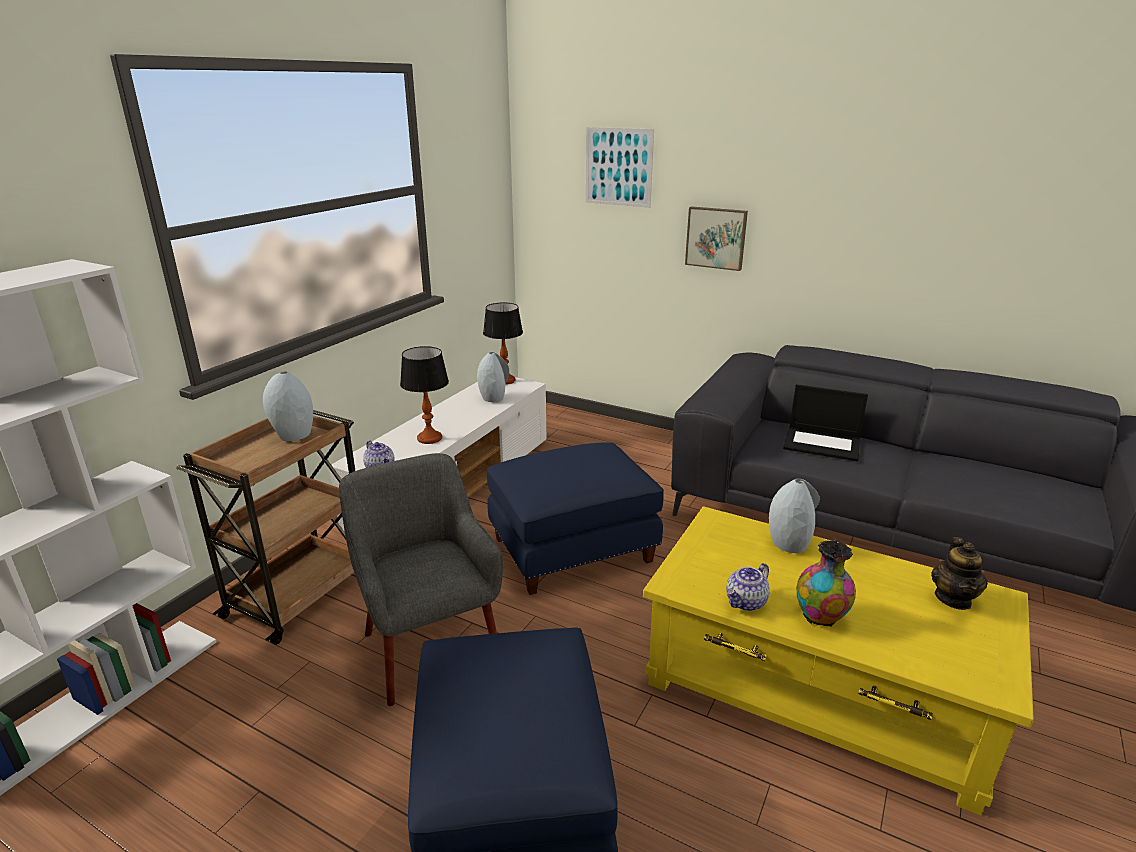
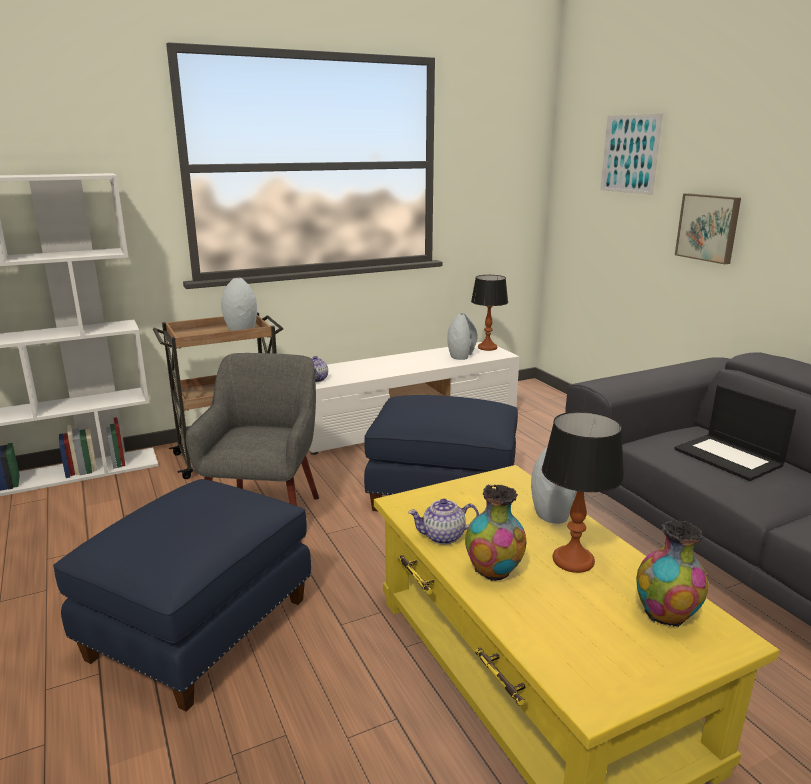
camera: 35 degrees right, 5 degrees down
table lamp [400,346,449,444] -> table lamp moved to [542,411,624,573]
teapot [931,537,988,610] -> vase [636,520,709,627]

